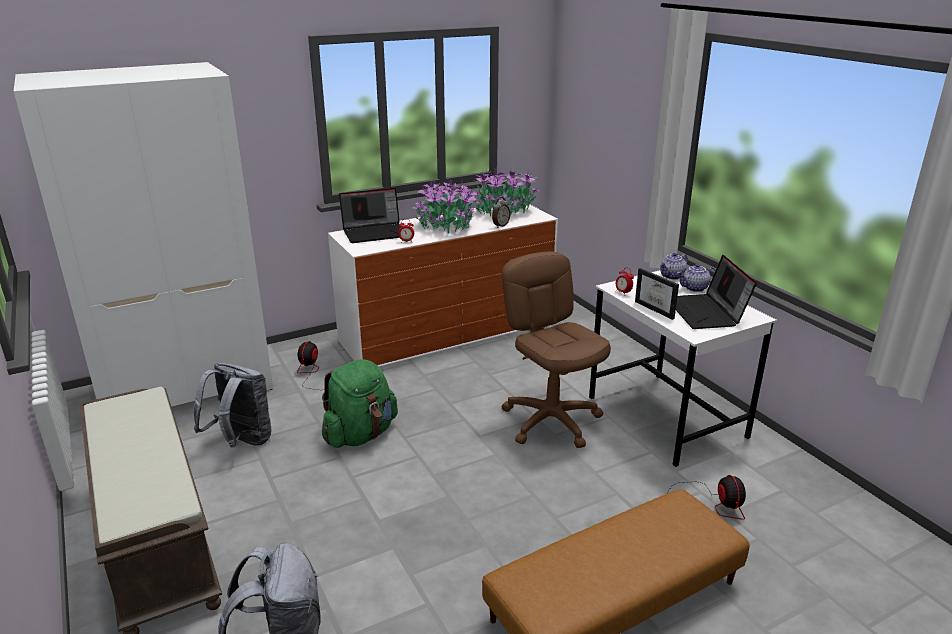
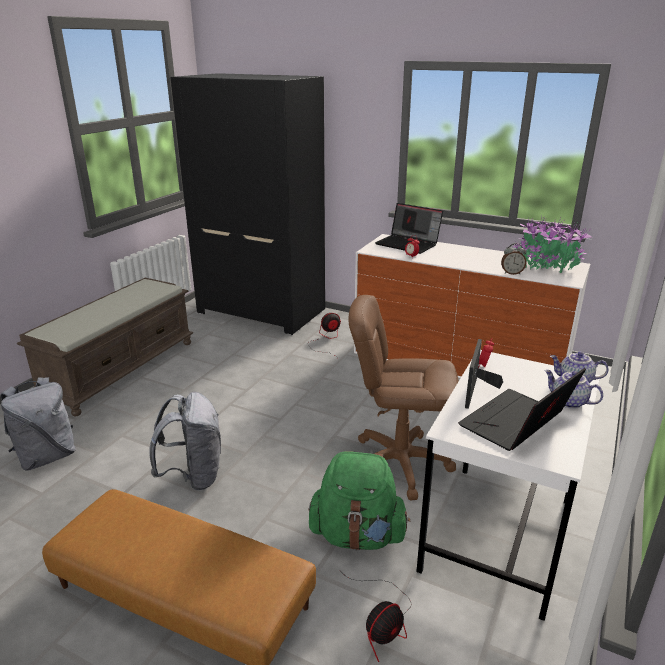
camera: 55 degrees right, 0 degrees up
white wardrobe [14,62,273,407] -> black wardrobe [170,73,325,335]
grey backpack [194,363,272,447] -> grey backpack moved to [149,392,221,491]
green backpack [322,359,398,448] -> green backpack moved to [308,451,410,550]
potted plant [413,178,477,234] -> none
brown office chair [502,251,611,448] -> brown office chair turned 105 degrees counterclockwise [348,295,459,501]

